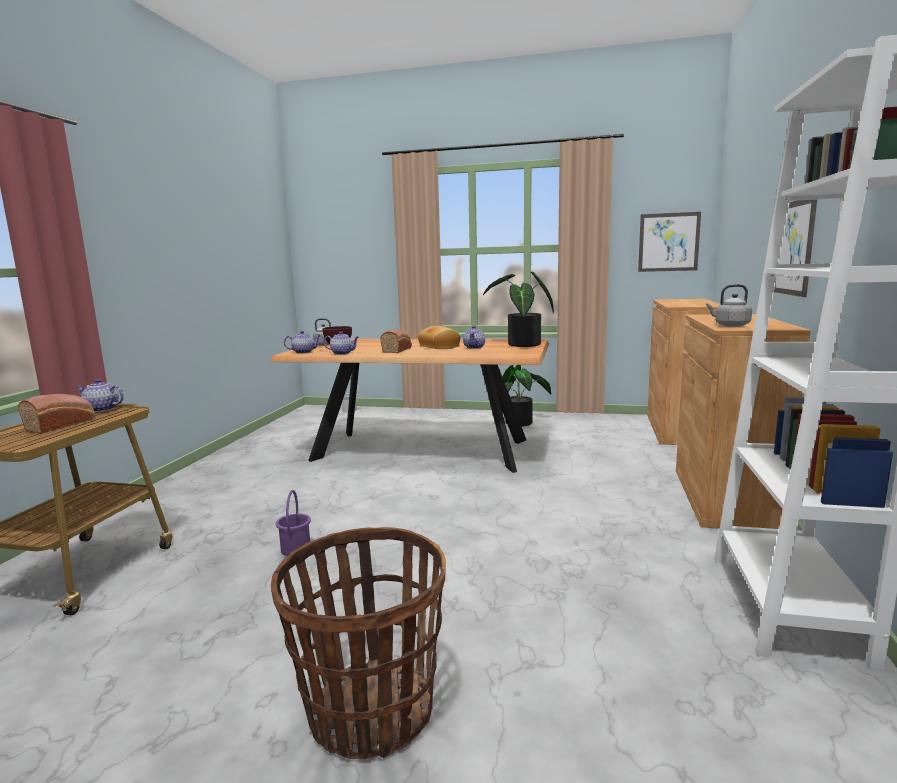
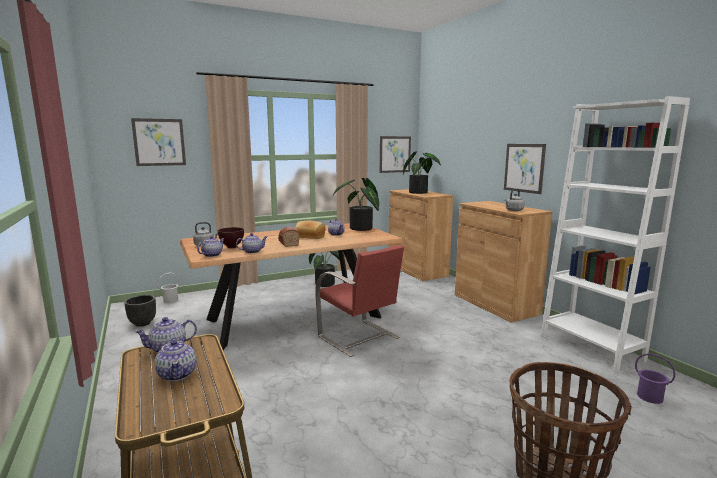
camera: 40 degrees left, 0 degrees up
bread [18,394,96,434] -> teapot [155,337,197,381]
purple bucket [276,490,311,556] -> purple bucket moved to [635,354,675,404]
none -> black planter [124,295,156,327]
none -> picture [131,118,186,166]
none -> red chair [315,245,404,357]
none -> potted plant [403,151,441,194]

